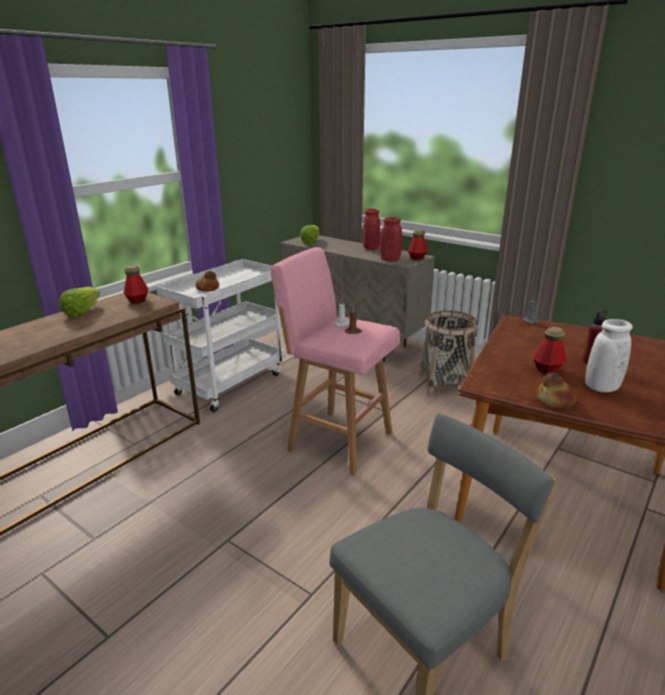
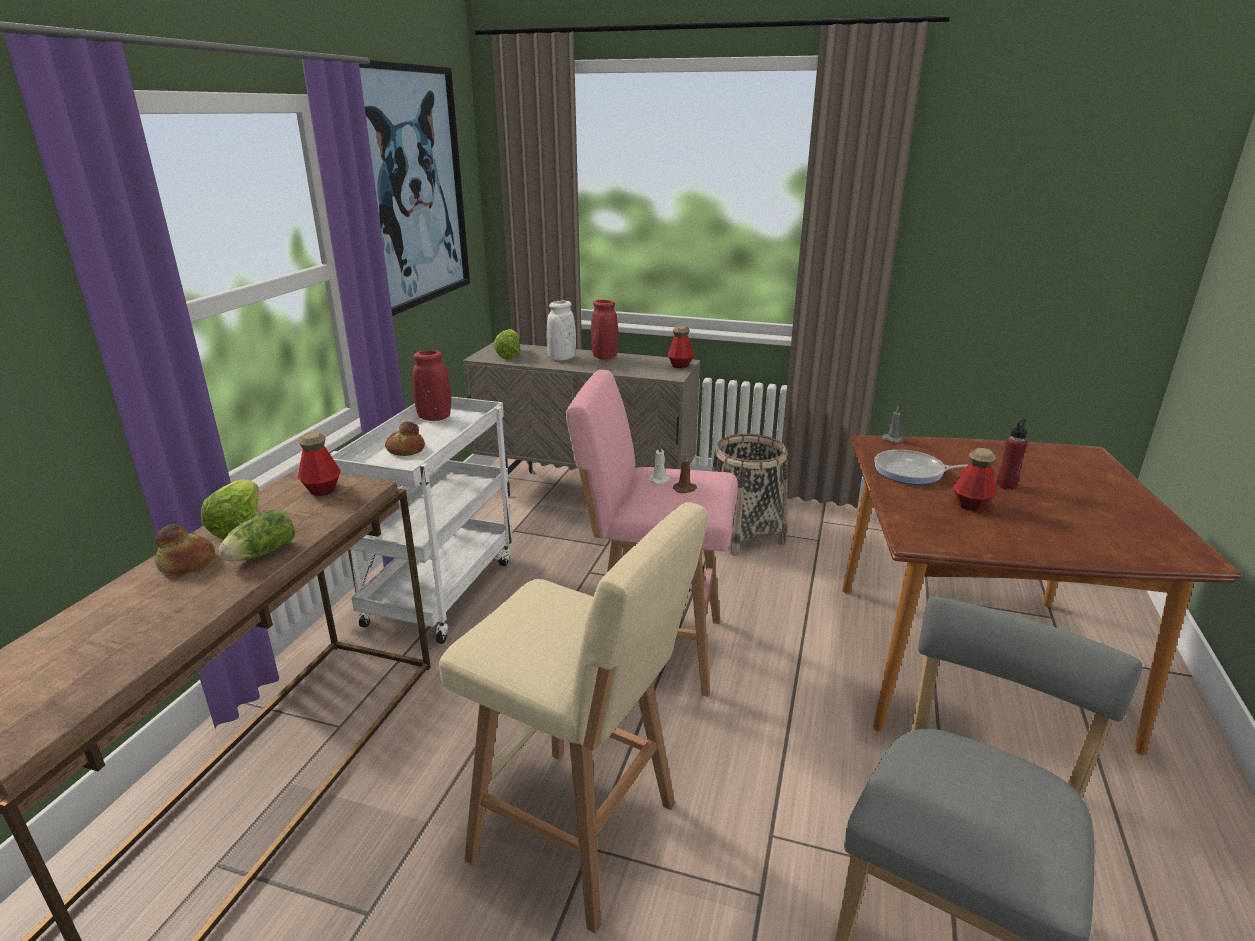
camera: 20 degrees left, 0 degrees up
red vase [380,218,402,261] -> red vase moved to [413,350,451,421]
bread [536,372,577,408] -> bread moved to [155,524,215,576]
white vase [585,319,633,392] -> white vase moved to [547,301,576,361]
none -> lettuce [219,510,295,562]
none -> picture [359,60,470,316]
none -> beige stool [439,502,708,933]
none -> frying pan [874,450,967,485]

